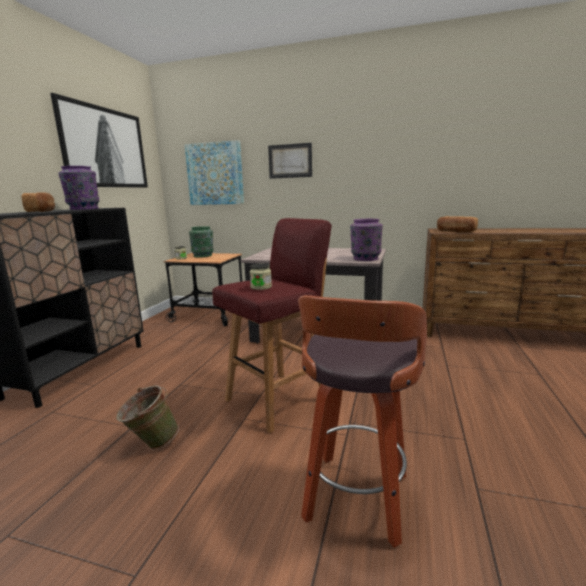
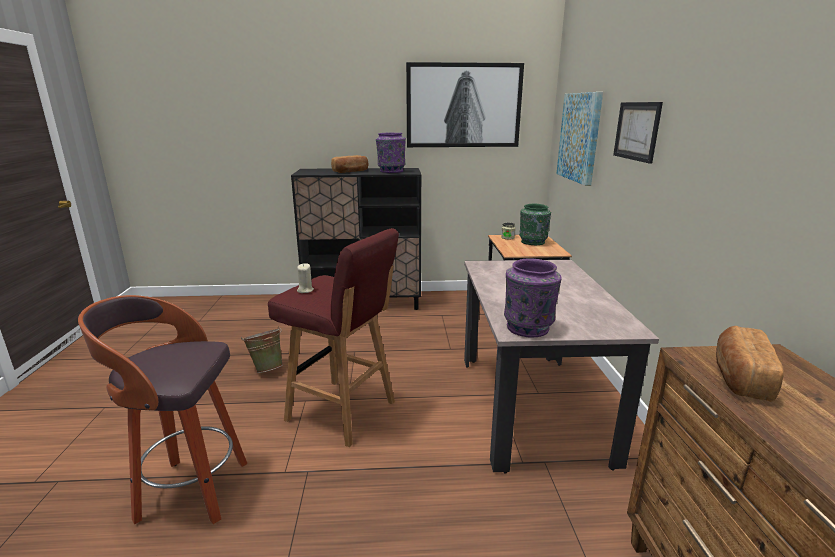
camera: 70 degrees right, 5 degrees up
jar [250,264,272,290] -> beige candle [297,263,314,293]

